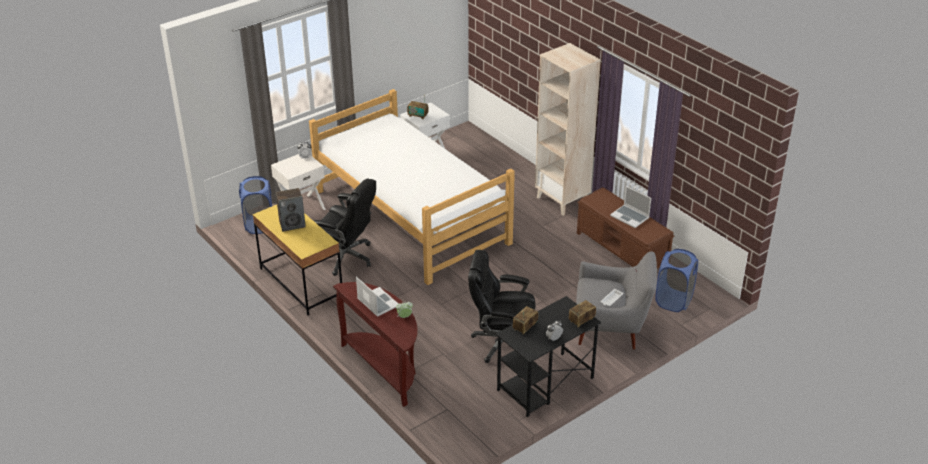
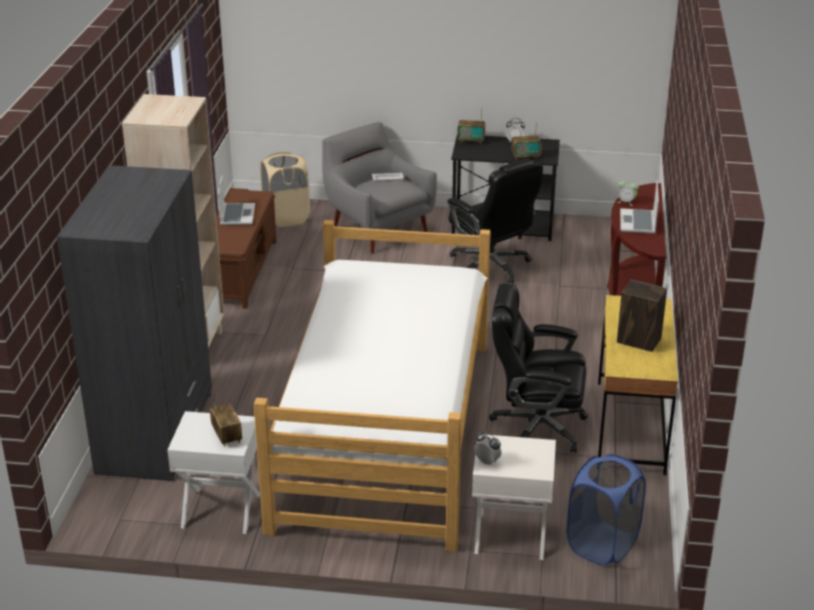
camera: 135 degrees left, 5 degrees down
black office chair [314,178,376,276] -> black office chair turned 60 degrees counterclockwise [489,283,588,453]
blue laundry basket [655,249,698,312] -> beige laundry basket [260,152,310,227]
none -> grey wardrobe [57,165,212,481]

